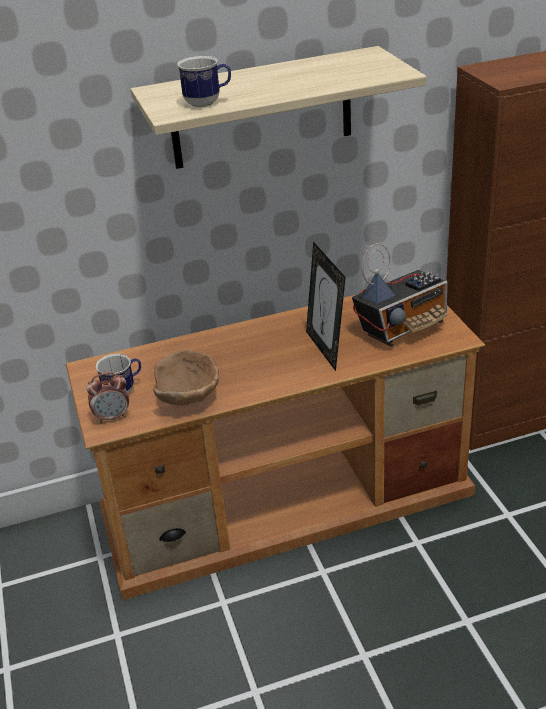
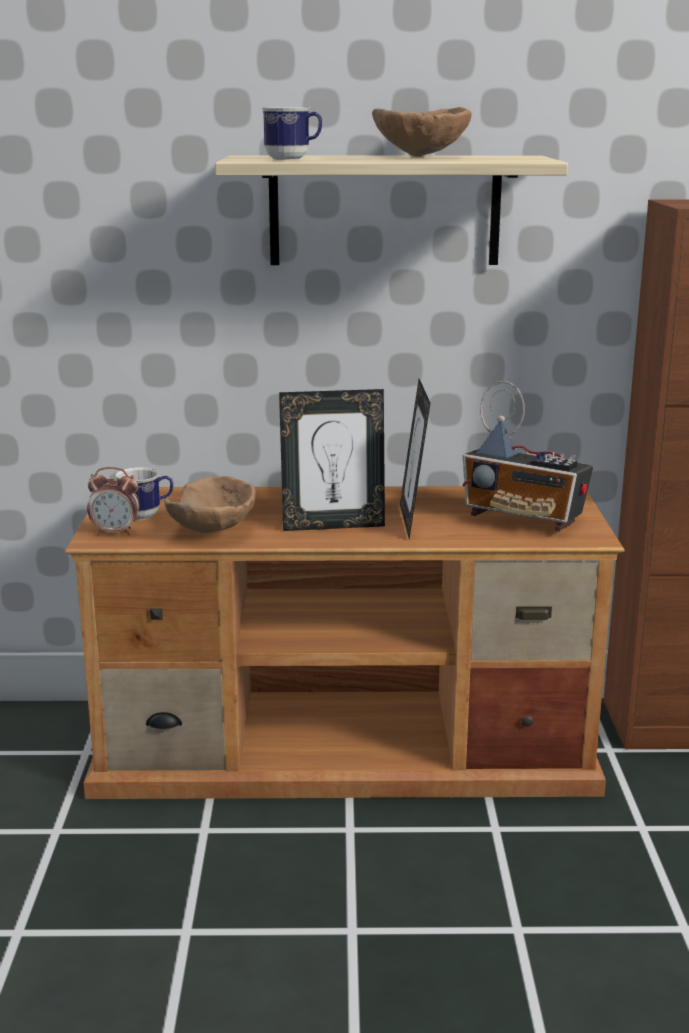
camera: 15 degrees right, 15 degrees down
radio [352,243,447,347] -> radio turned 45 degrees clockwise [462,381,593,531]
none -> picture frame [279,389,385,531]
none -> brown bowl [372,107,472,157]

